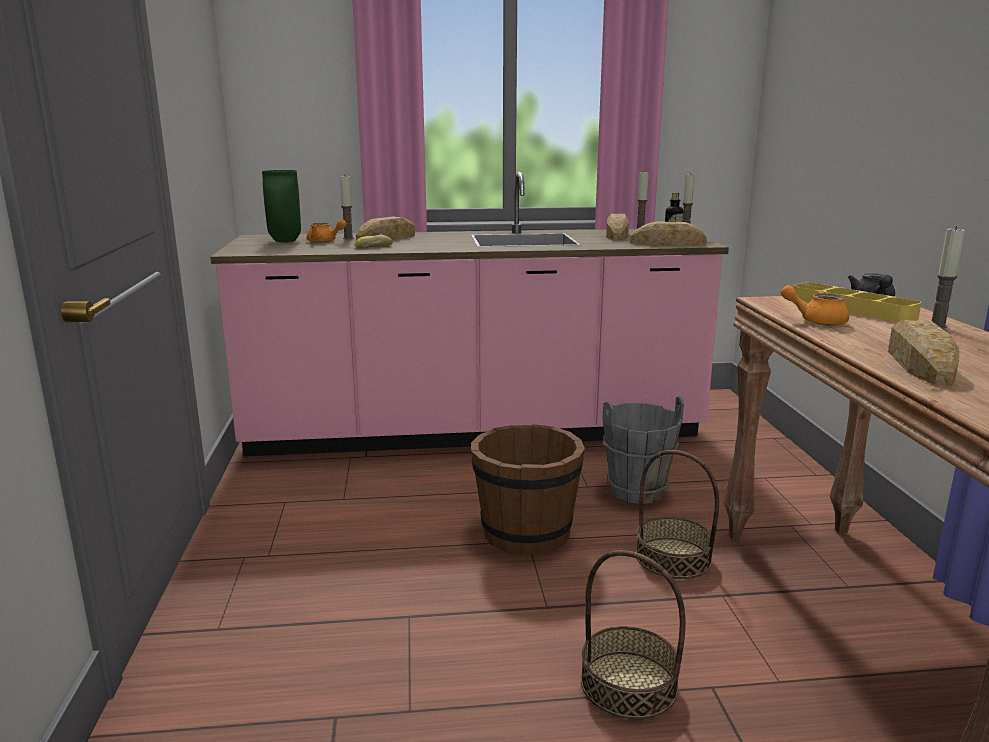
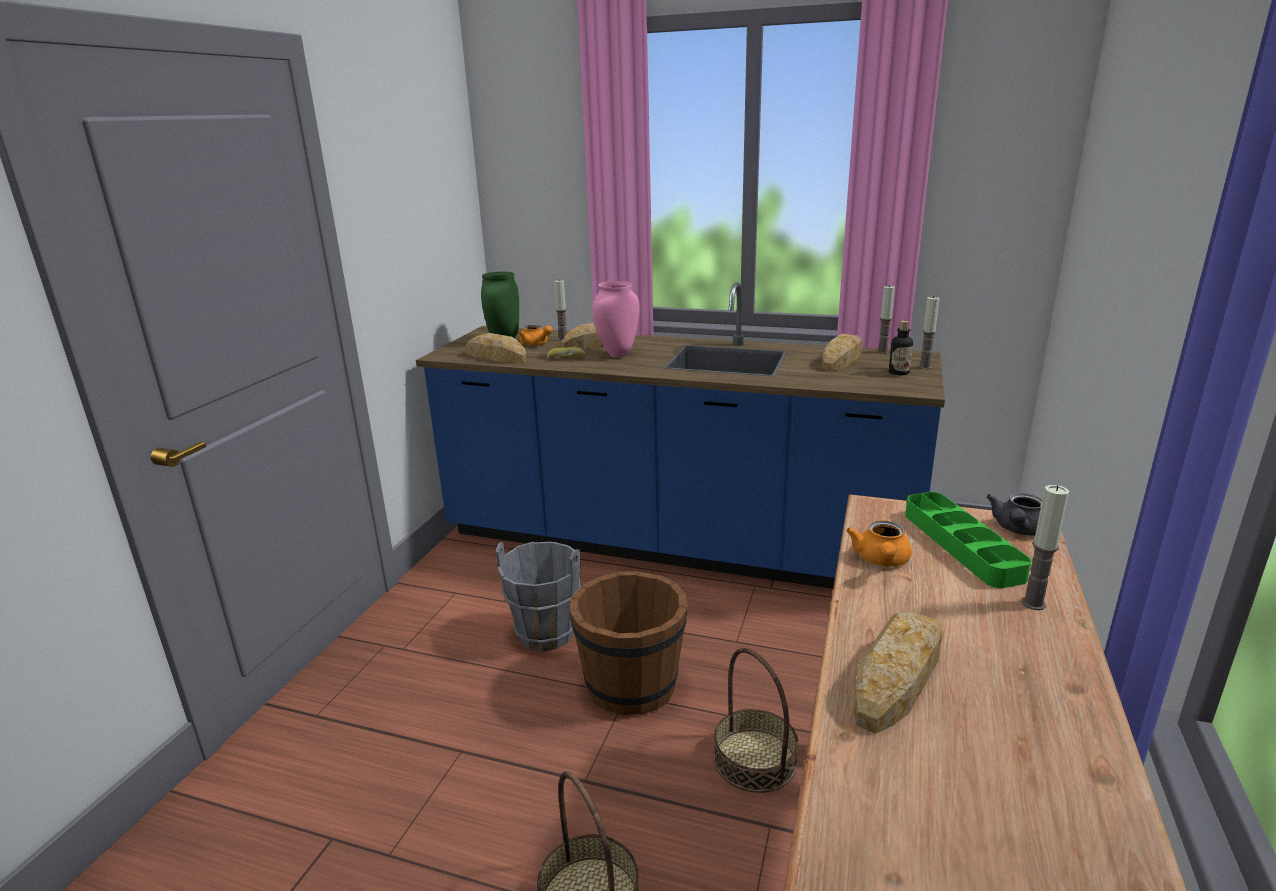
camera: 25 degrees right, 5 degrees up
pink counter [210,172,729,457] -> blue counter [416,282,945,589]
grey bucket [602,397,684,504] -> grey bucket moved to [496,542,581,652]
bread [630,221,707,246] -> bread moved to [465,333,526,363]
orange teapot [781,285,849,326] -> orange teapot turned 120 degrees counterclockwise [846,520,912,566]
yellow tray [793,282,921,322] -> green tray [905,492,1031,588]
none -> pink vase [593,281,639,358]

